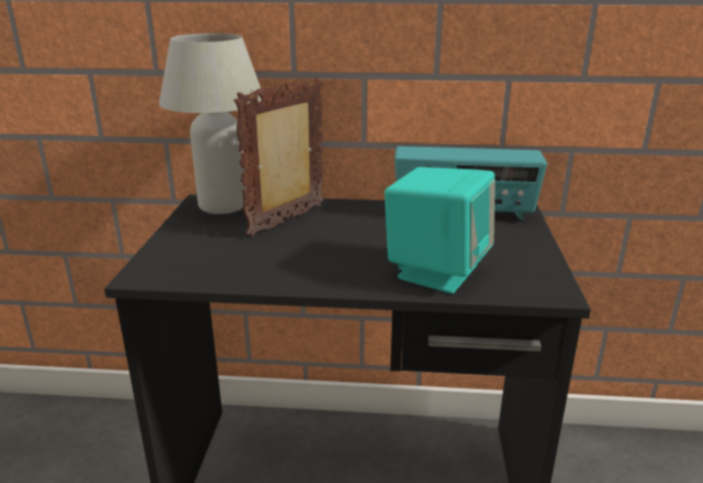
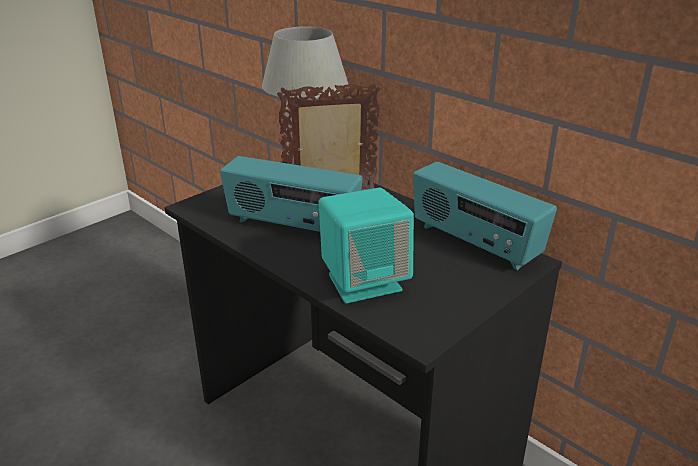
camera: 40 degrees right, 5 degrees up
none -> radio [220,156,363,232]

